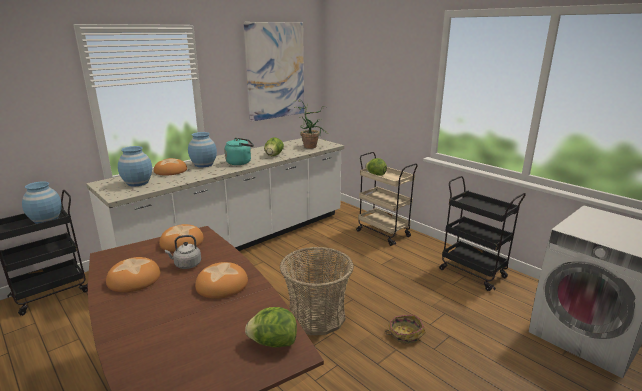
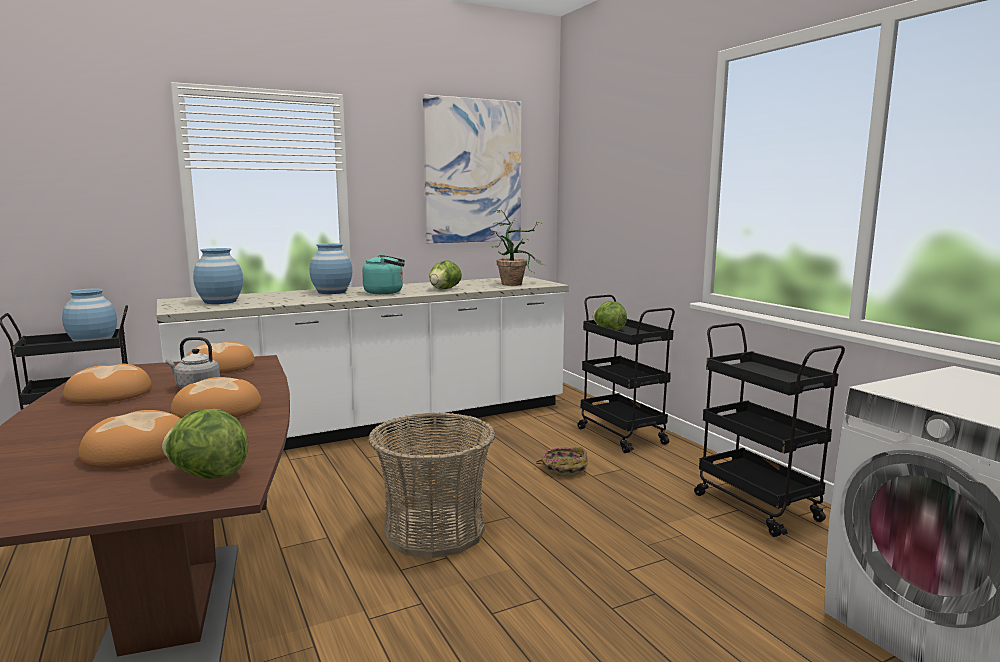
camera: 15 degrees right, 10 degrees down
bread [154,158,187,175] -> bread moved to [78,410,181,468]
beige cart [356,152,418,246] -> black cart [577,295,675,453]
basket [385,315,426,344] -> basket moved to [536,447,587,476]

